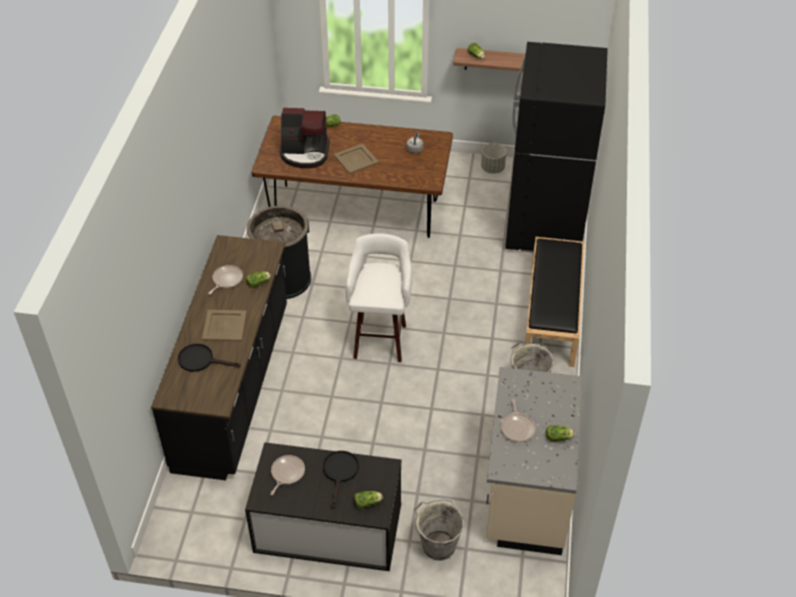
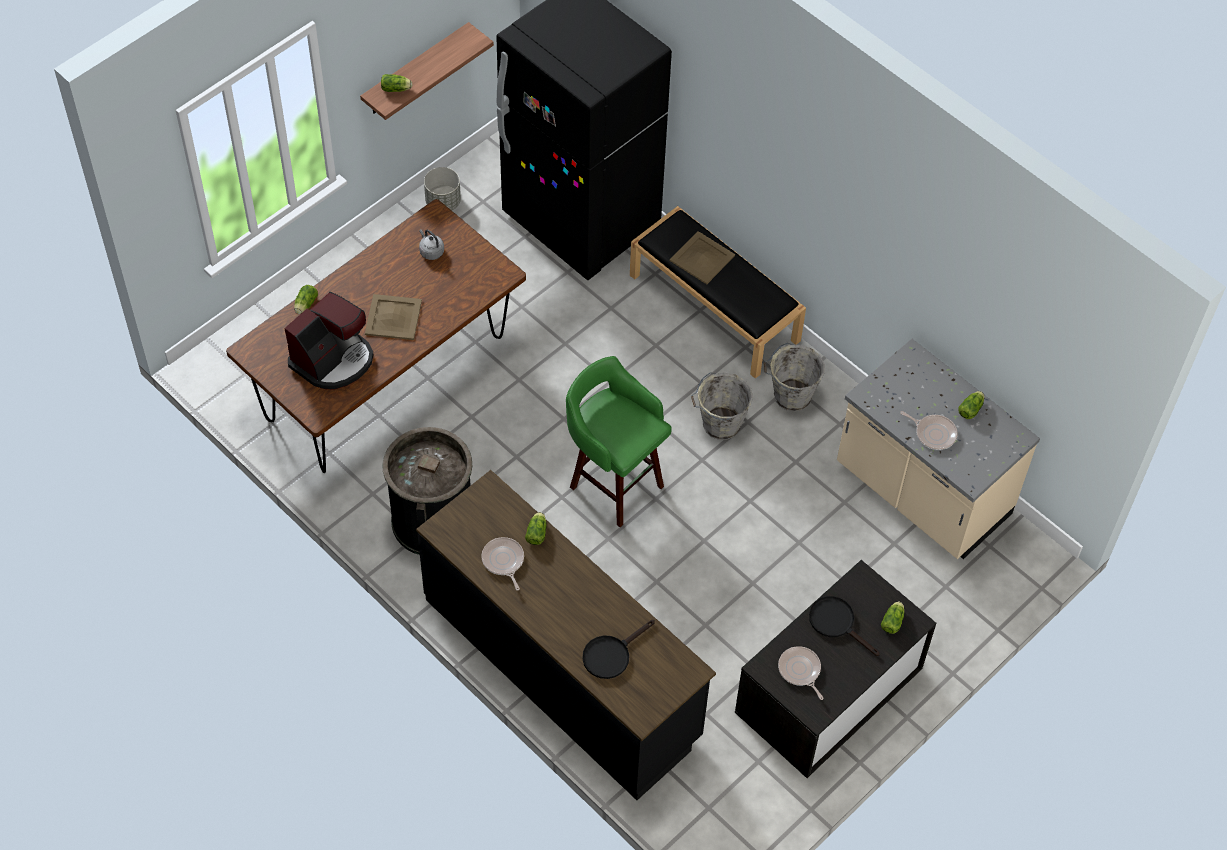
camera: 55 degrees left, 10 degrees up
beige tray [202,310,247,341] -> beige tray moved to [670,231,735,284]
white stool [346,233,412,362] -> green stool [566,356,672,527]
grey bucket [414,500,465,561] -> grey bucket moved to [691,372,753,440]

